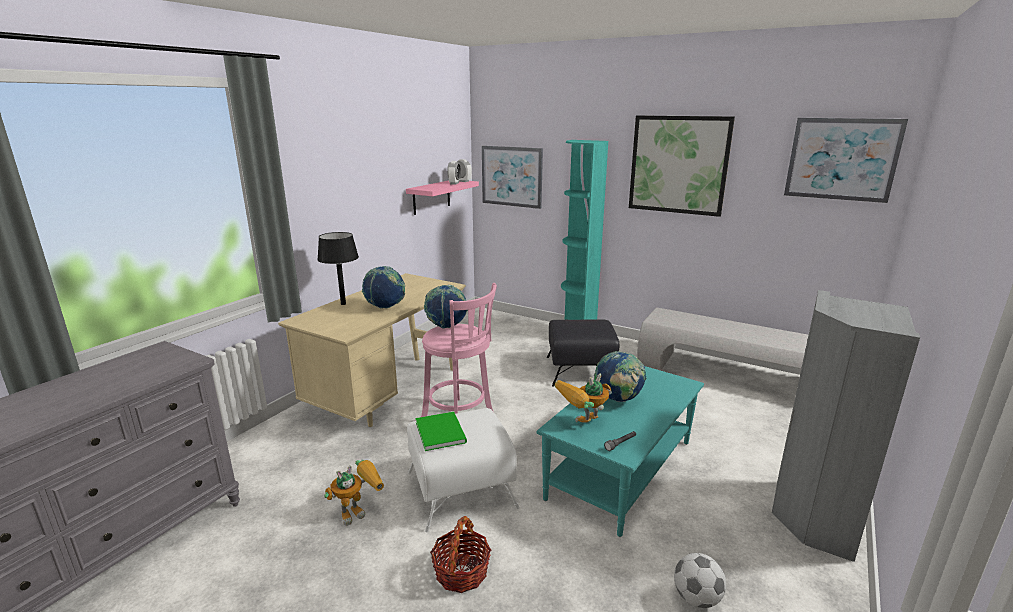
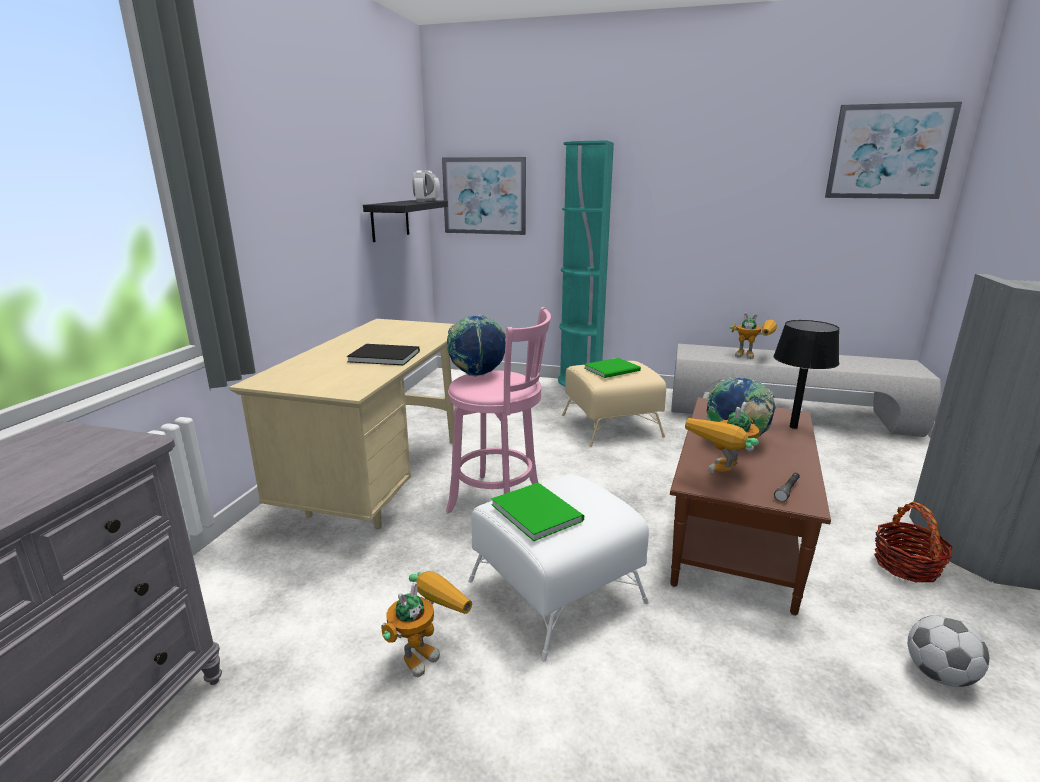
camera: 15 degrees left, 0 degrees up
black table lamp [317,232,359,305] -> black table lamp moved to [773,320,839,429]
globe [362,266,405,309] -> black book [347,344,420,365]
pink shelf [406,181,479,215] -> black shelf [363,200,448,242]
basket [430,516,491,593] -> basket moved to [874,502,952,583]
turquoise coffee table [536,366,704,537] -> brown coffee table [670,397,831,616]
black ottoman [547,320,619,387] -> beige ottoman [562,361,666,447]
picture [629,115,735,217] -> none
none -> green book [584,358,641,378]
none -> toy robot [730,313,777,359]

